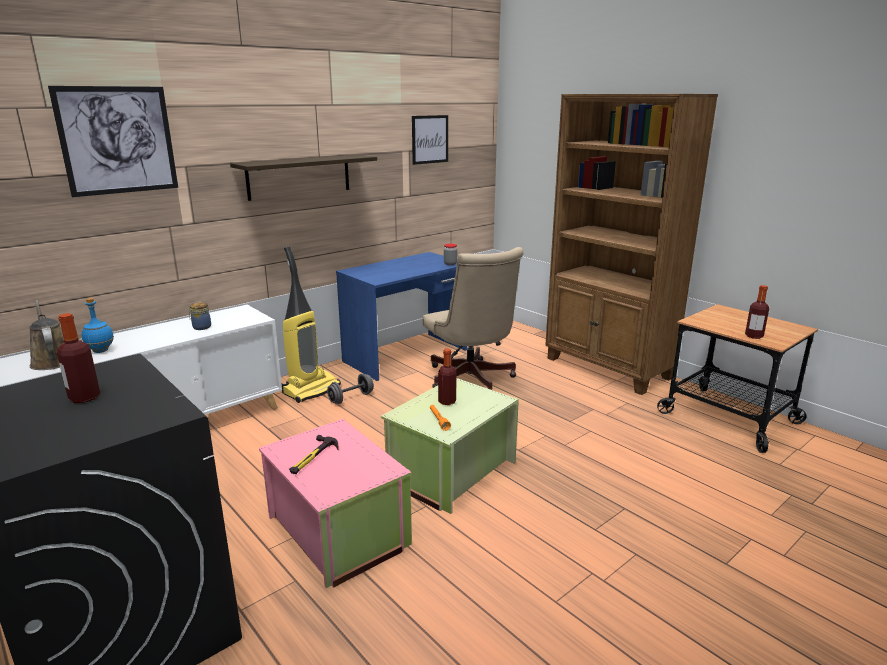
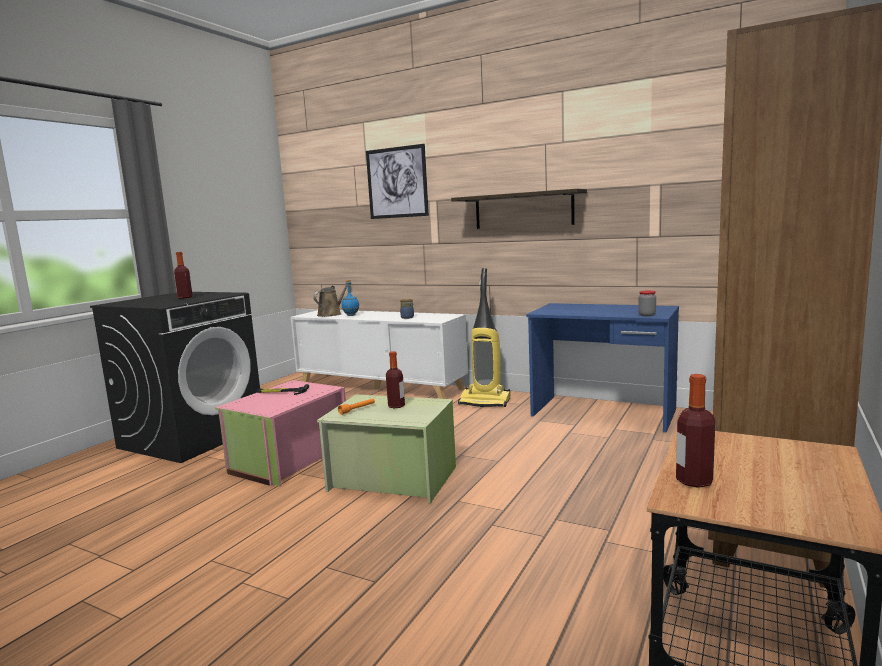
camera: 70 degrees right, 10 degrees down
grey dumbbell [327,373,374,404] -> none
picture [412,115,448,165] -> none
beige office chair [422,247,523,390] -> none

